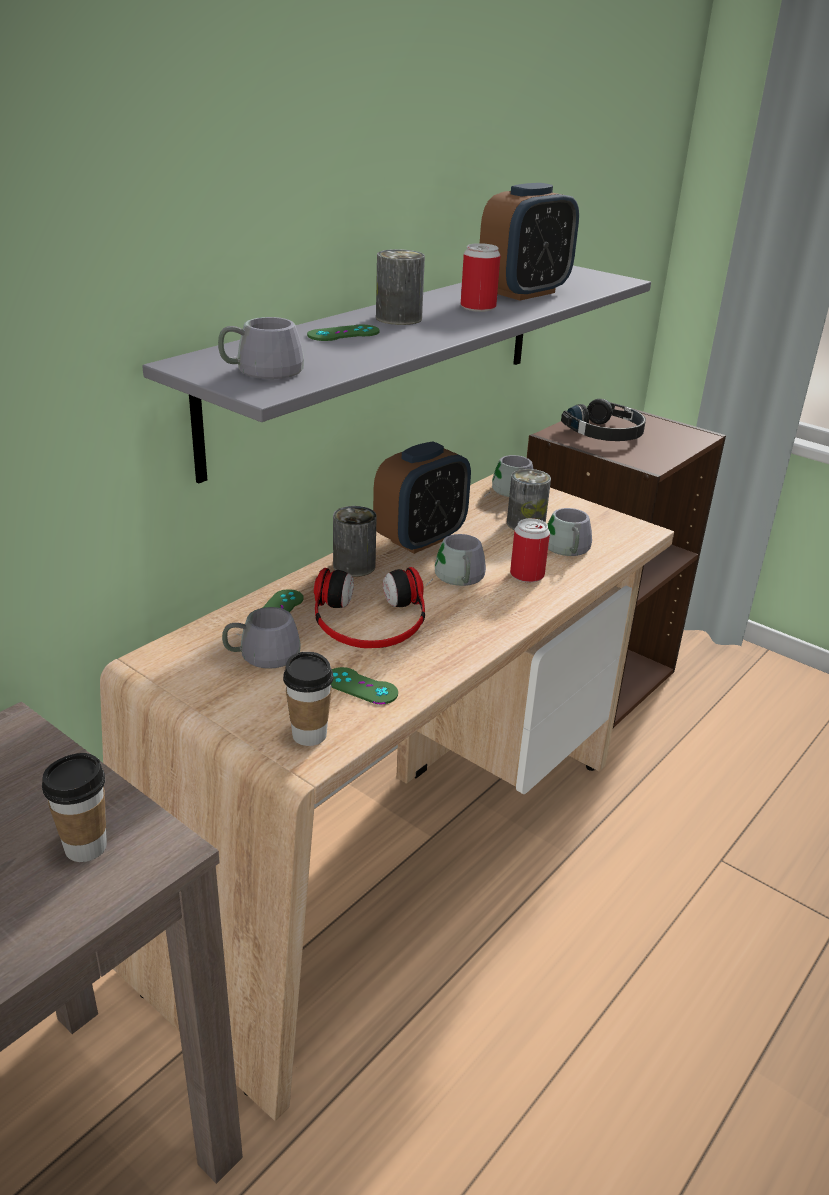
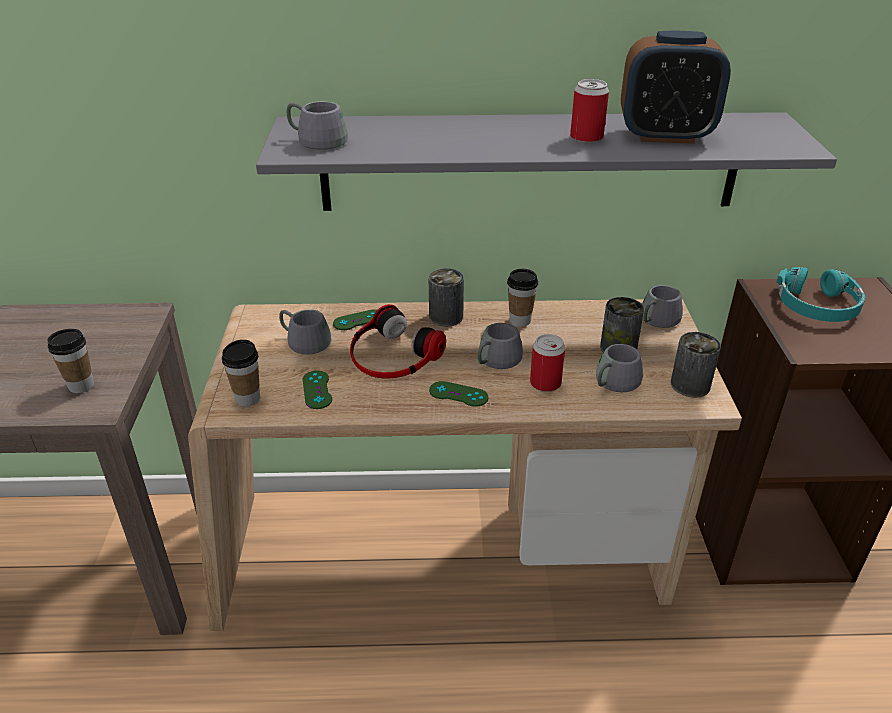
camera: 50 degrees right, 5 degrees up
green game controller [307,325,380,341] -> green game controller moved to [429,381,489,407]
alarm clock [373,441,471,554] -> cup [507,269,538,327]
can [376,249,425,325] -> can moved to [671,332,721,397]
black headphones [561,399,646,441] -> turquoise headphones [776,267,865,322]

